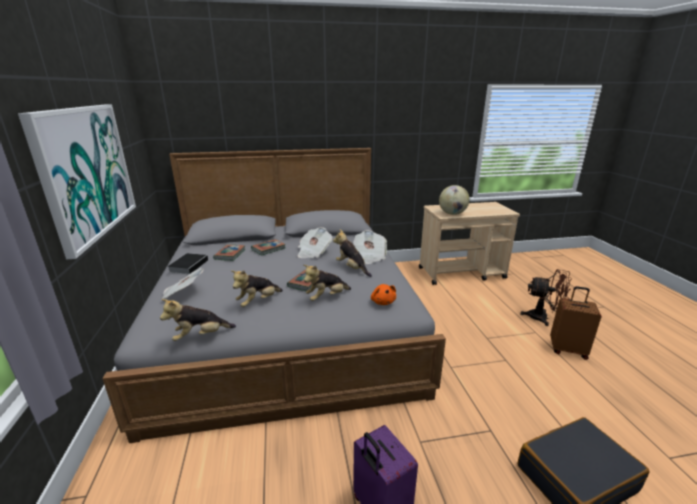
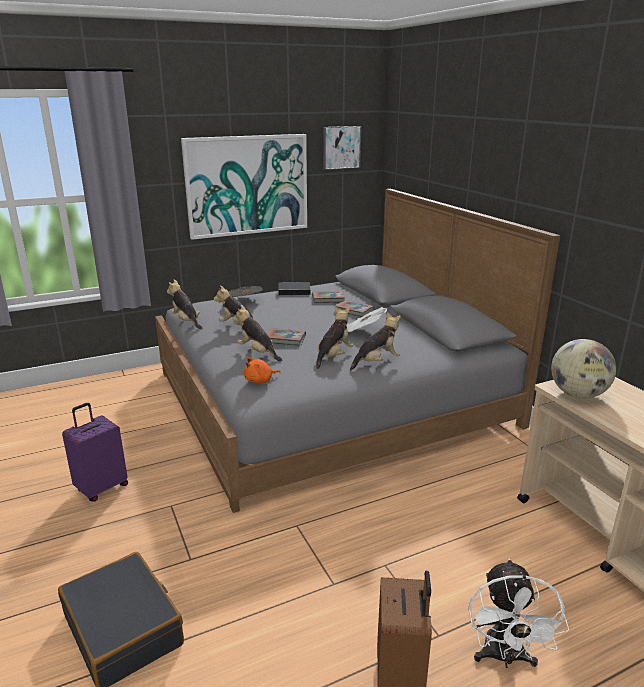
camera: 75 degrees right, 0 degrees up
newspaper [353,230,387,264] -> plush toy [350,312,401,371]
brown fan [520,269,572,326] -> white fan [469,559,569,668]
none -> picture [323,126,361,170]

